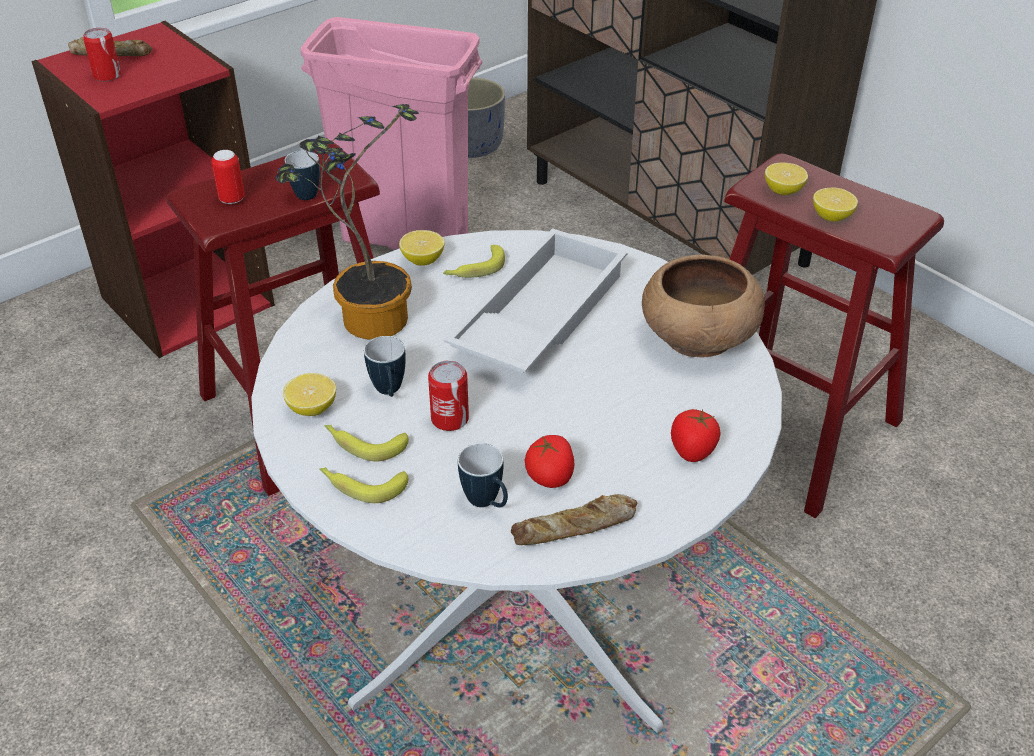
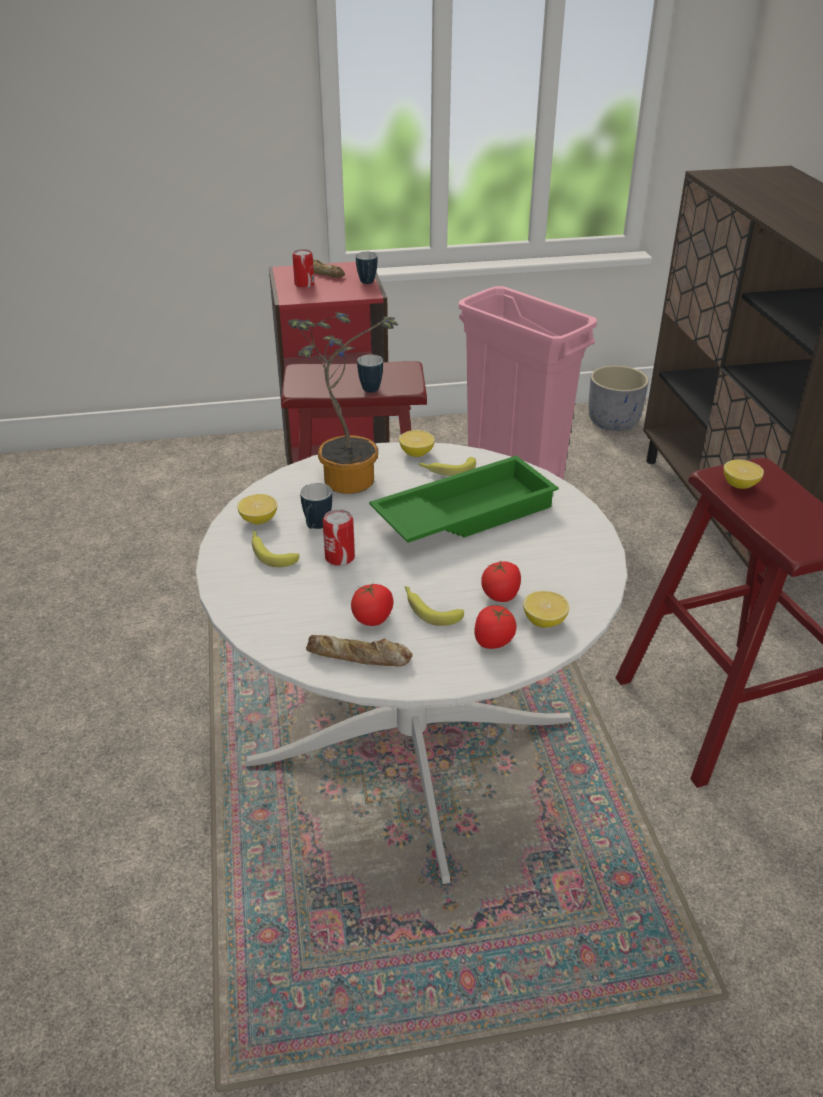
camera: 30 degrees right, 5 degrees down
can [211,150,245,204] -> none
banana [320,467,408,503] -> banana moved to [404,586,464,626]
white tray [444,228,628,374] -> green tray [369,455,559,543]
mug [458,443,508,508] -> mug moved to [356,252,377,284]
brown bowl [642,255,765,357] -> none
lemon [813,188,858,222] -> lemon moved to [523,591,569,628]
none -> tomato [481,561,521,602]

